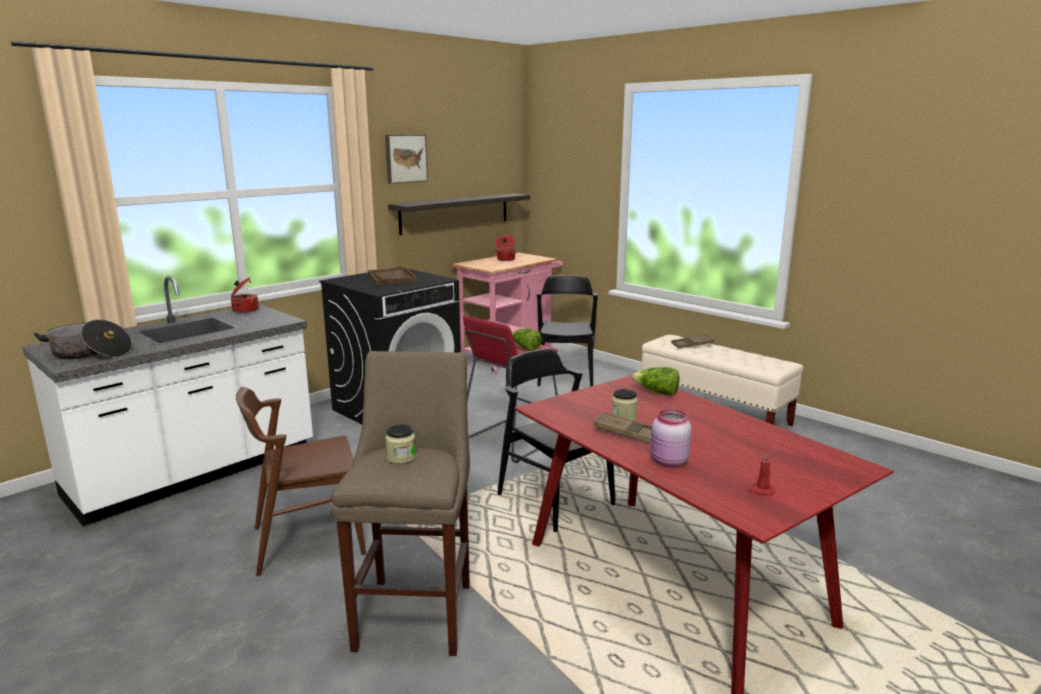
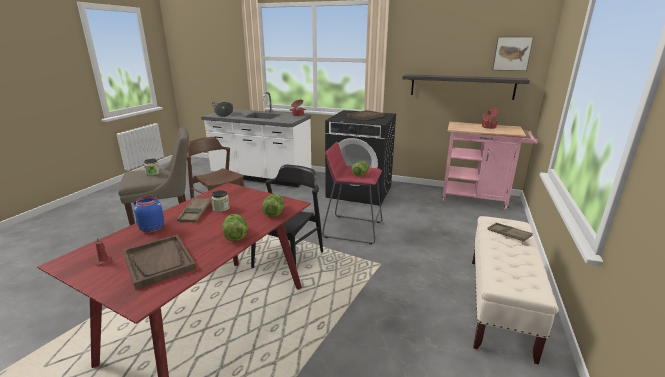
camera: 65 degrees right, 5 degrees up
picture [385,135,428,184] -> picture moved to [492,36,534,71]
black chair [537,275,598,387] -> none
pink jar [650,409,692,467] -> blue jar [134,196,164,233]
none -> brown tray [123,235,196,290]
none -> lettuce [222,214,248,241]

